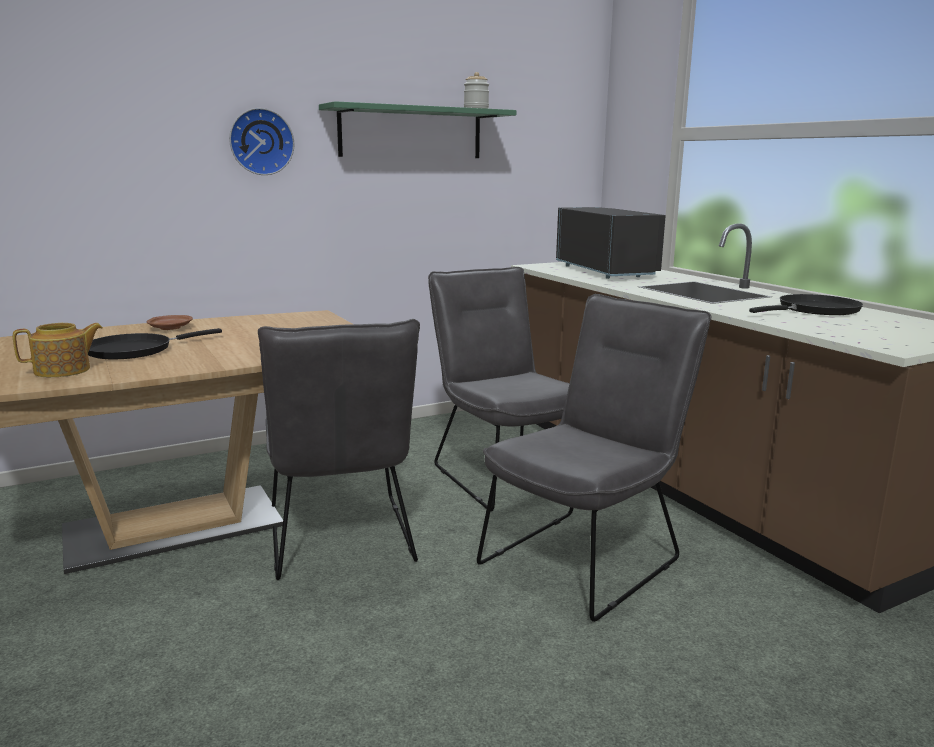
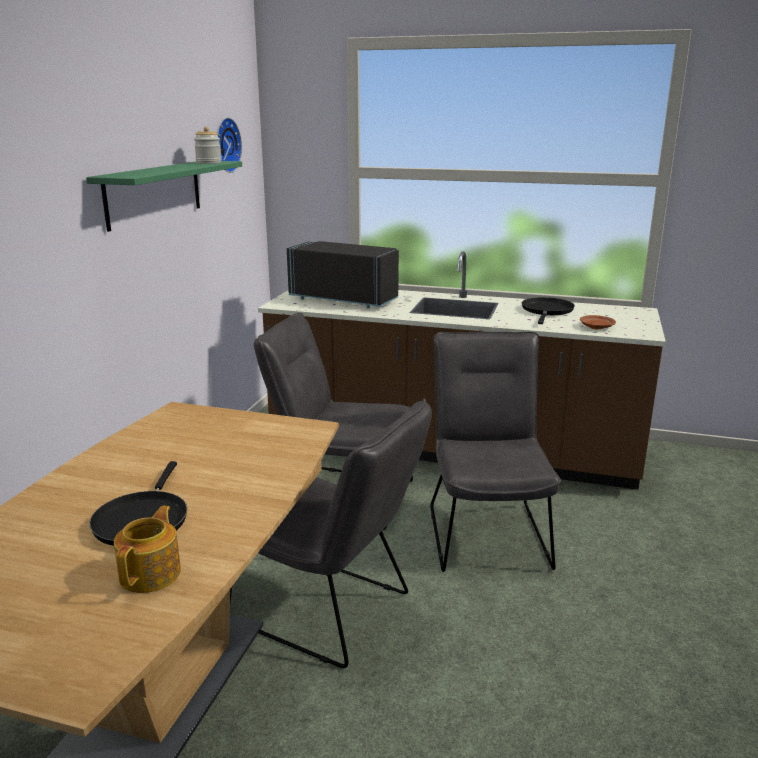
camera: 45 degrees left, 5 degrees up
brown plate [146,315,193,330] -> brown plate moved to [580,315,616,329]
wall clock [229,108,294,175] -> wall clock moved to [217,117,242,173]

